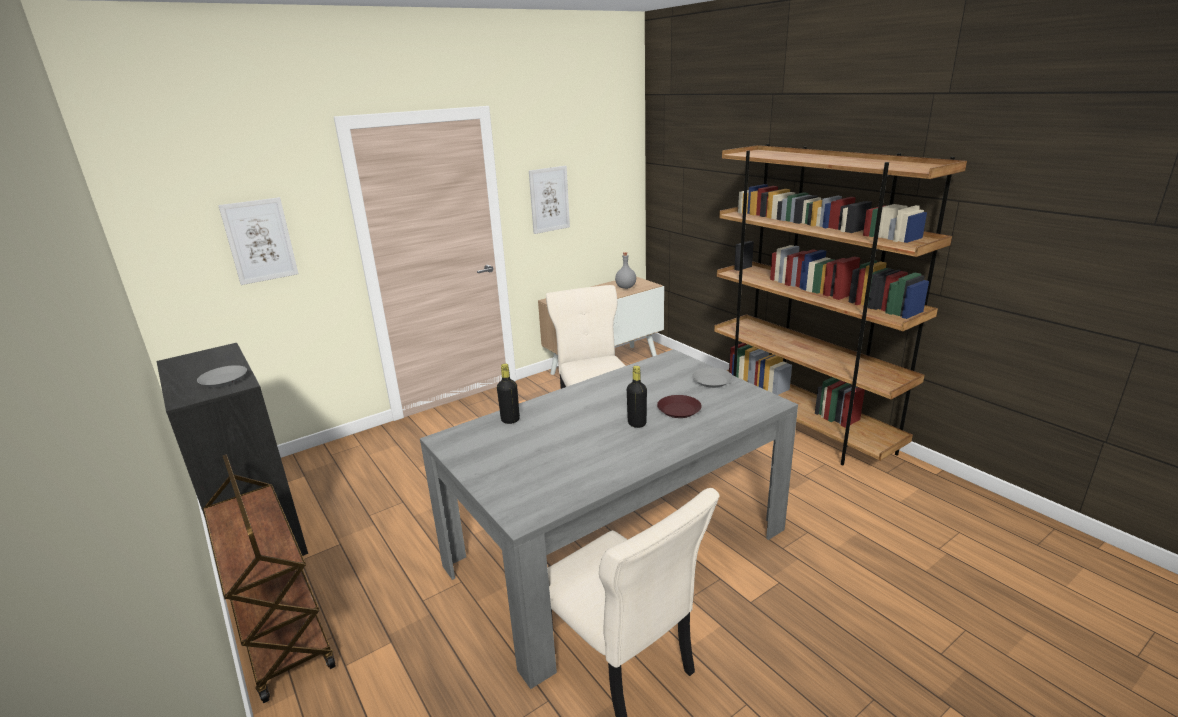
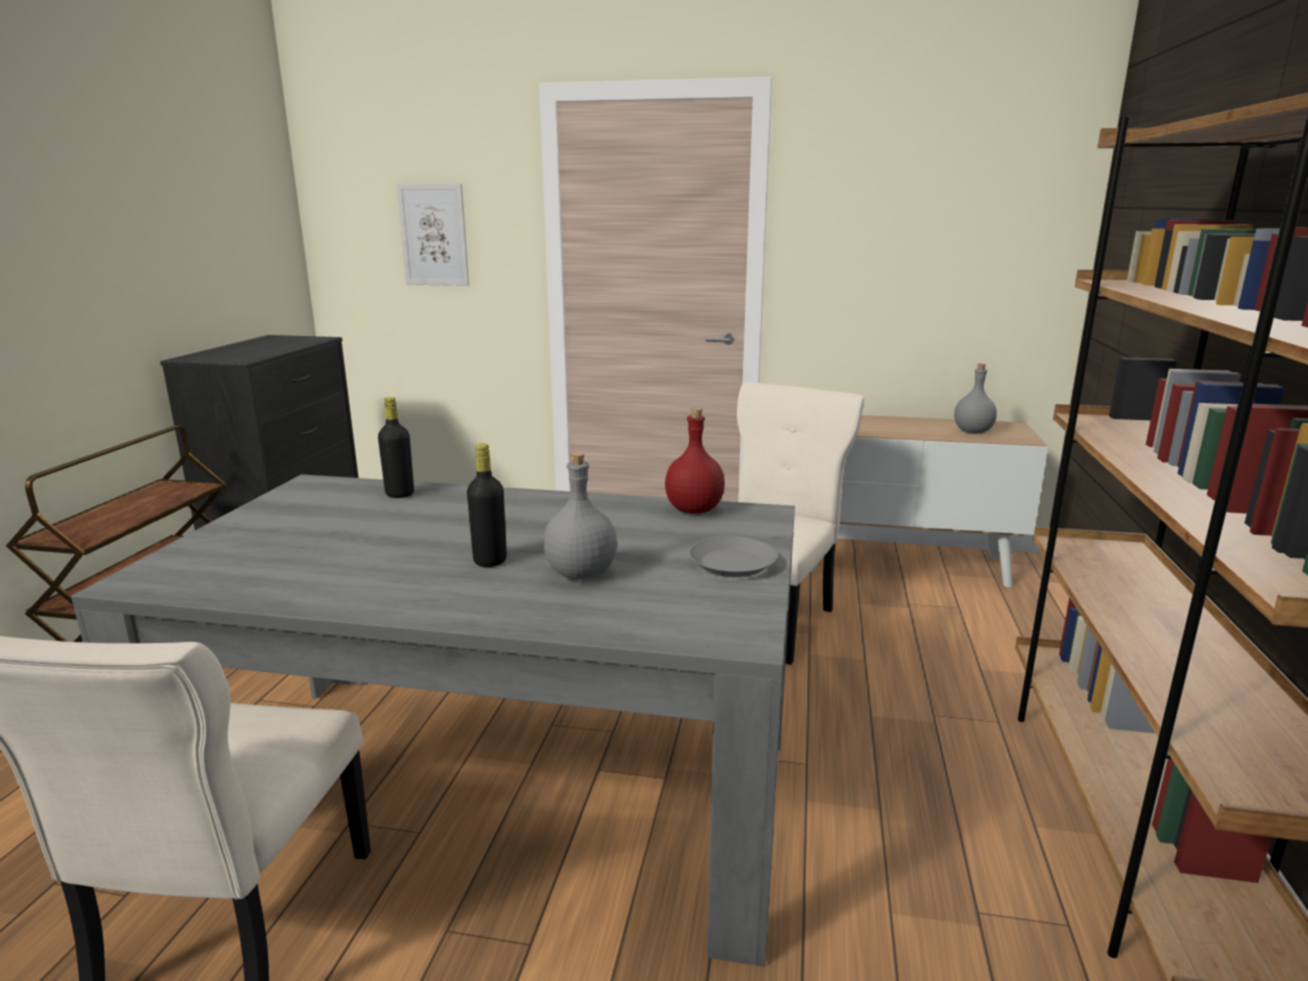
camera: 45 degrees right, 5 degrees down
grey plate [197,365,247,387] -> none
picture [529,166,570,234] -> none
brown plate [657,395,702,418] -> grey bottle [543,452,617,580]
none -> red bottle [665,408,725,514]

